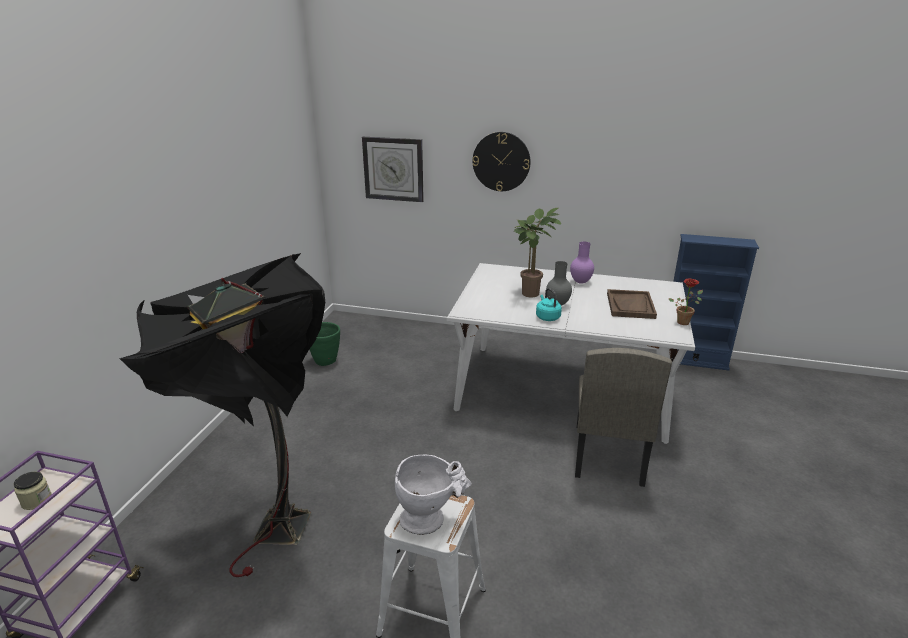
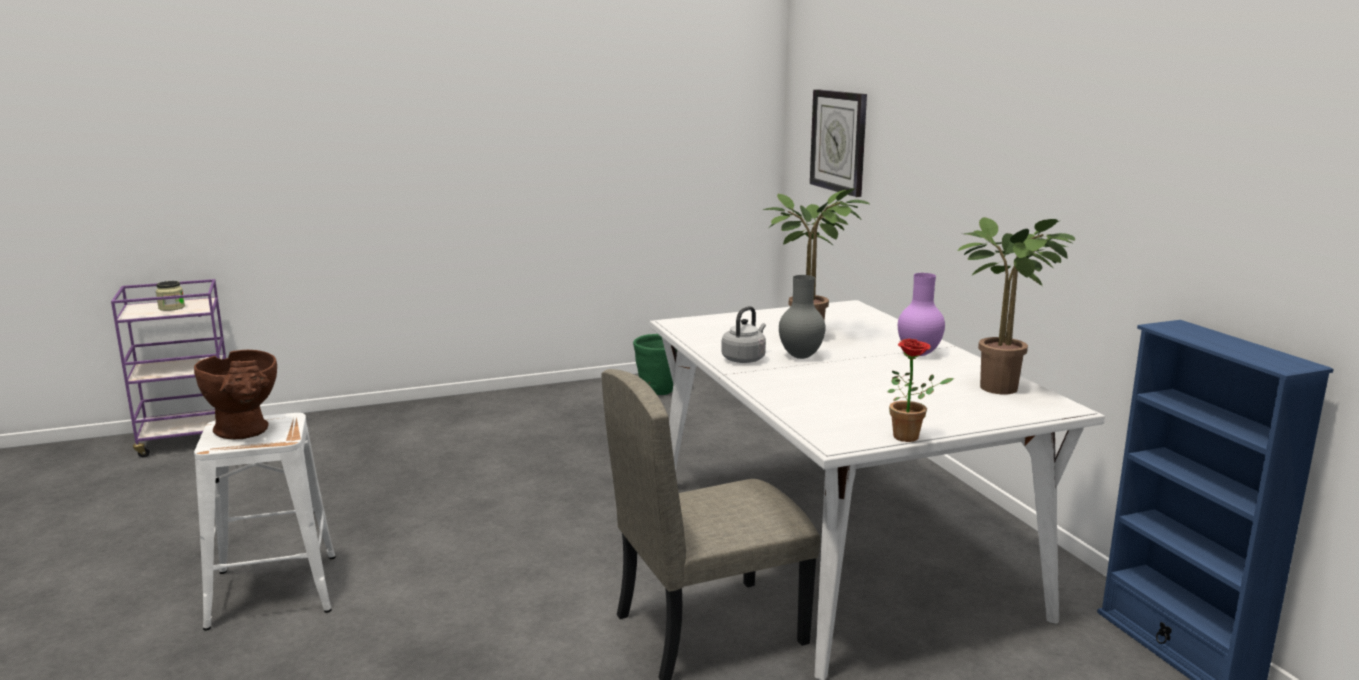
camera: 55 degrees right, 10 degrees down
black floor lamp [119,253,325,577] -> none
white vase [395,455,472,535] -> brown vase [194,350,277,439]
wall clock [473,132,531,191] -> none
turquoise kettle [536,288,562,321] -> grey kettle [721,306,766,363]
brown tray [607,289,657,319] -> none
none -> potted plant [958,217,1075,394]

